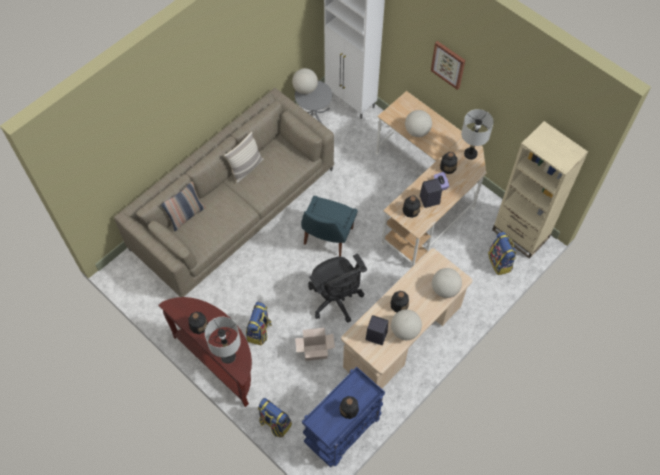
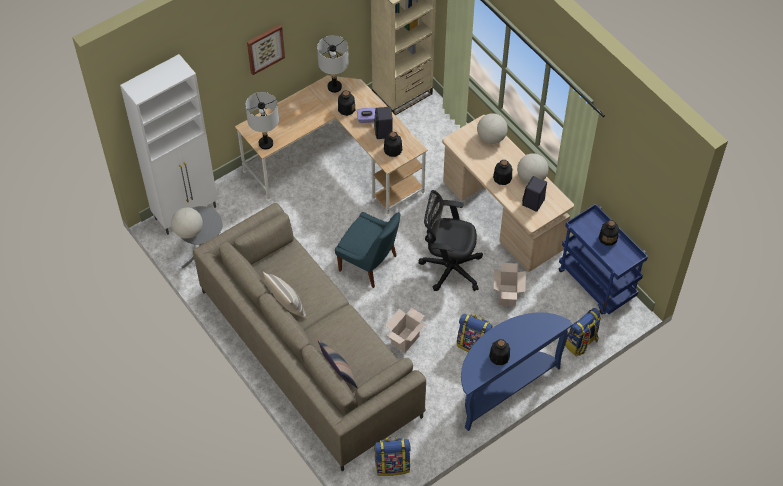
camera: 80 degrees left, 5 degrees down
brown console table [158,297,252,407] -> blue console table [461,312,573,431]
grey table lamp [205,317,241,364] -> grey table lamp moved to [245,92,279,150]
black office chair [308,253,367,323] -> black office chair turned 150 degrees counterclockwise [418,190,483,291]
globe [405,110,432,137] -> none
backpack [488,232,516,275] -> backpack moved to [374,437,411,476]
none -> cardboard box [385,308,425,353]

